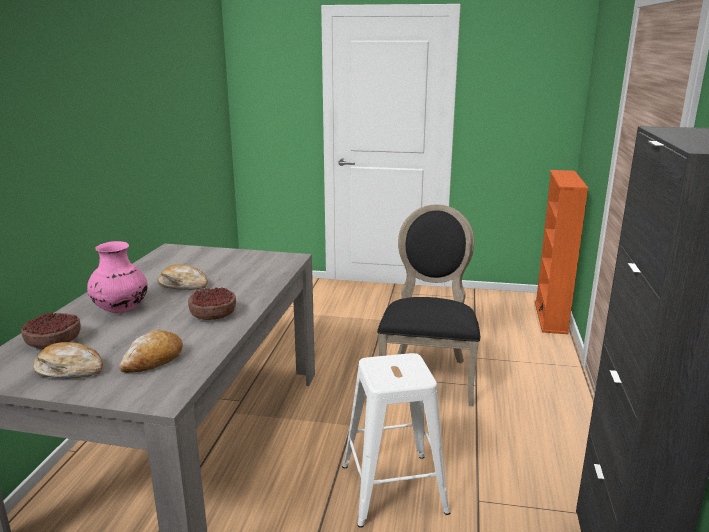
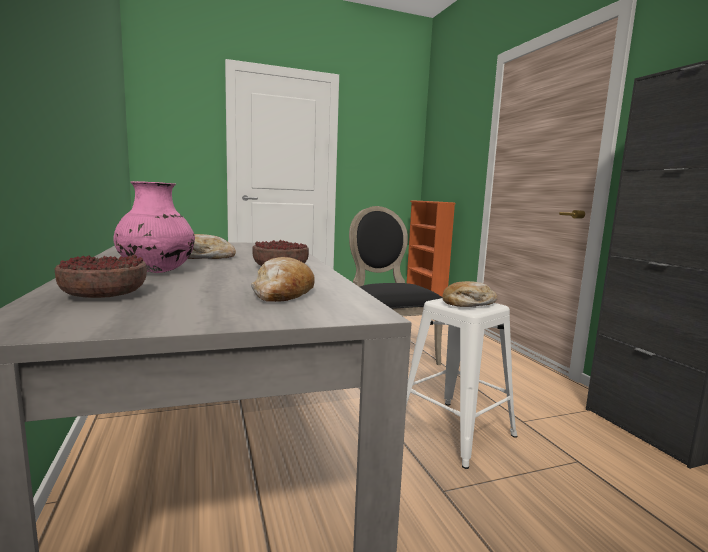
camera: 30 degrees left, 10 degrees down
bread [33,342,103,378] -> bread moved to [442,281,498,307]

